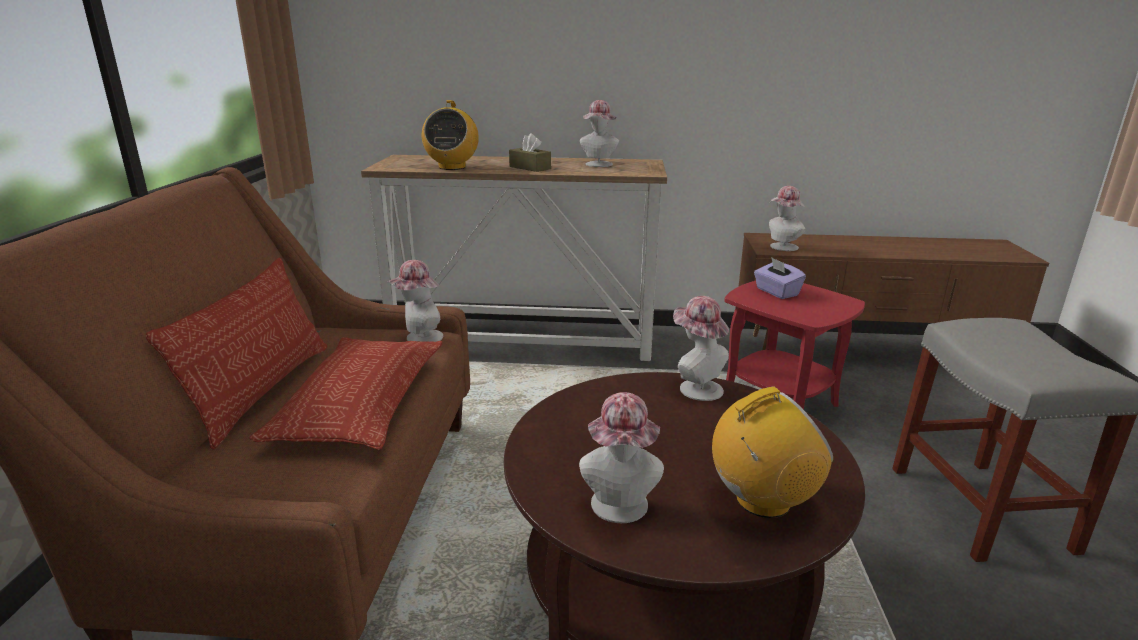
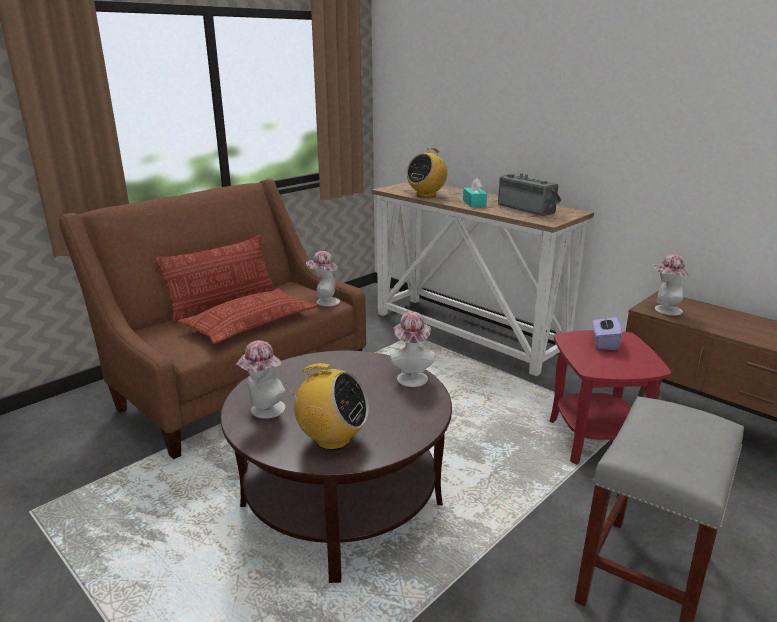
camera: 40 degrees right, 0 degrees up
brown tissue box [509,133,551,172] -> turquoise tissue box [463,178,487,207]
hat [580,100,619,167] -> radio [498,173,561,216]

